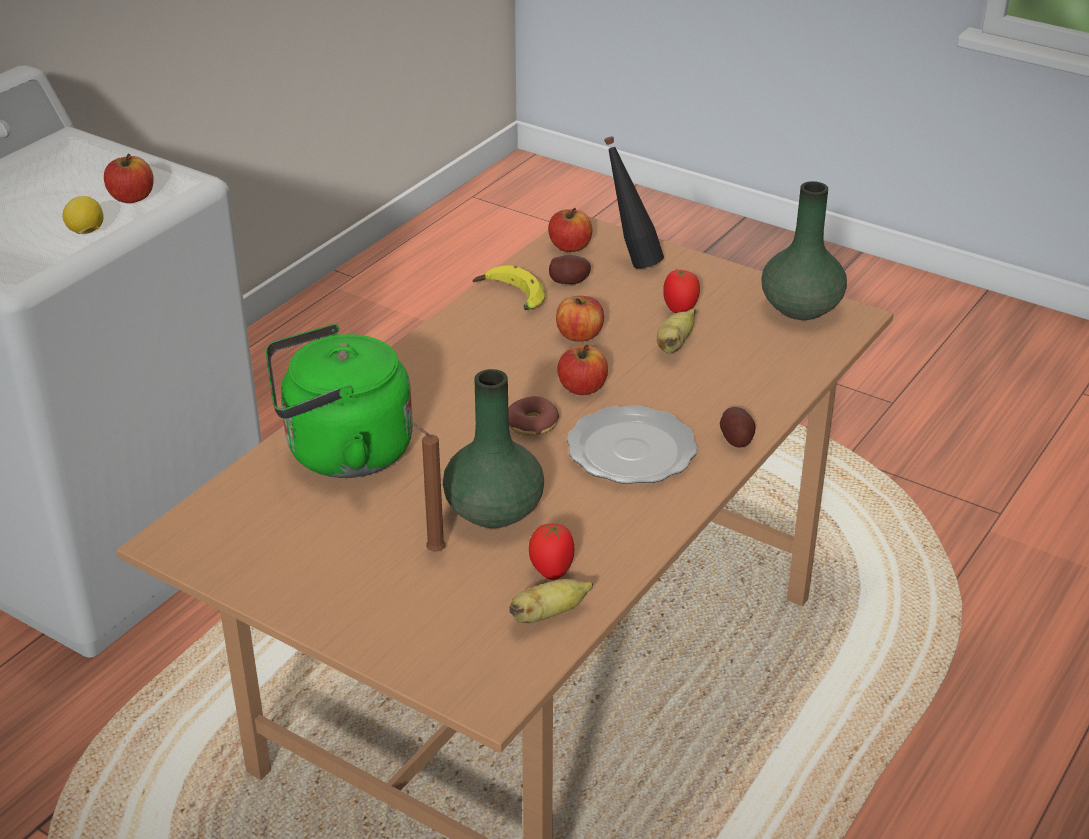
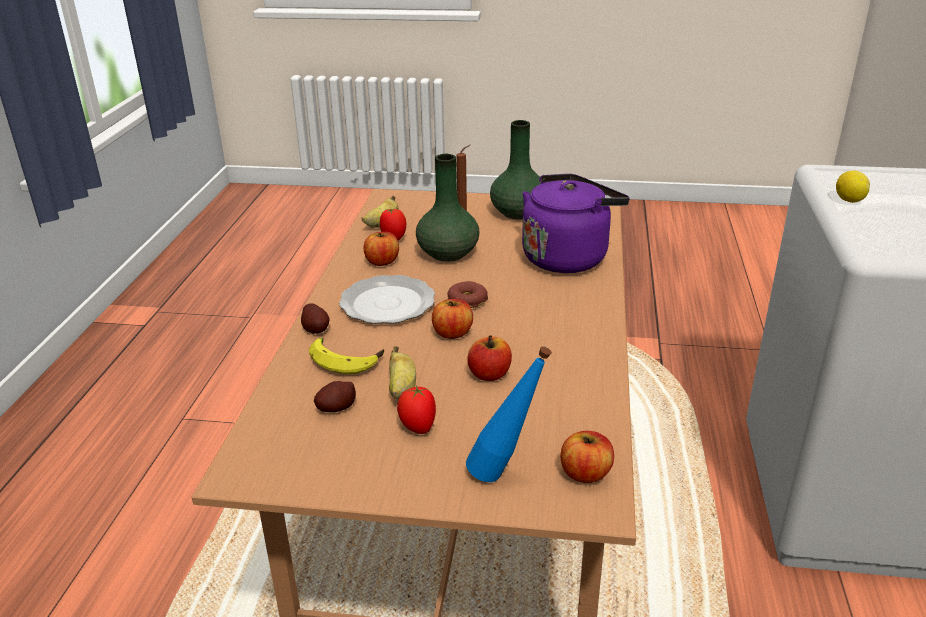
camera: 155 degrees right, 5 degrees down
apple [104,154,154,203] -> apple moved to [364,232,399,266]
green kettle [266,324,413,478] -> purple kettle [522,174,630,273]
banana [473,265,545,310] -> banana moved to [309,338,384,374]
potato [549,255,591,284] -> potato moved to [314,381,356,412]
black bottle [604,136,664,269] -> blue bottle [466,347,552,482]
green vase [762,181,847,320] -> green vase moved to [490,120,541,220]

